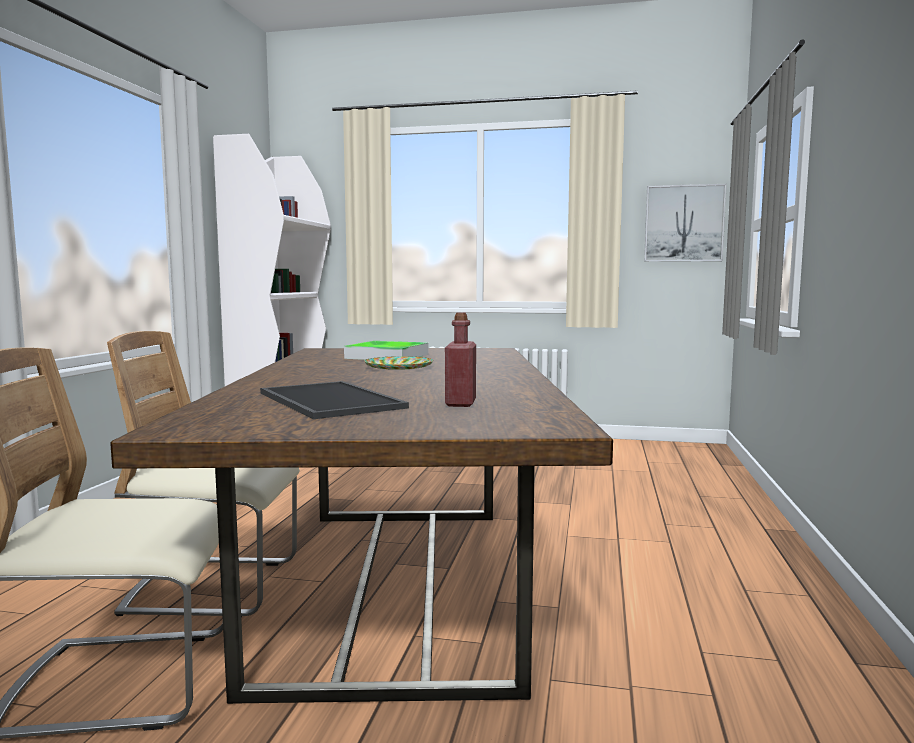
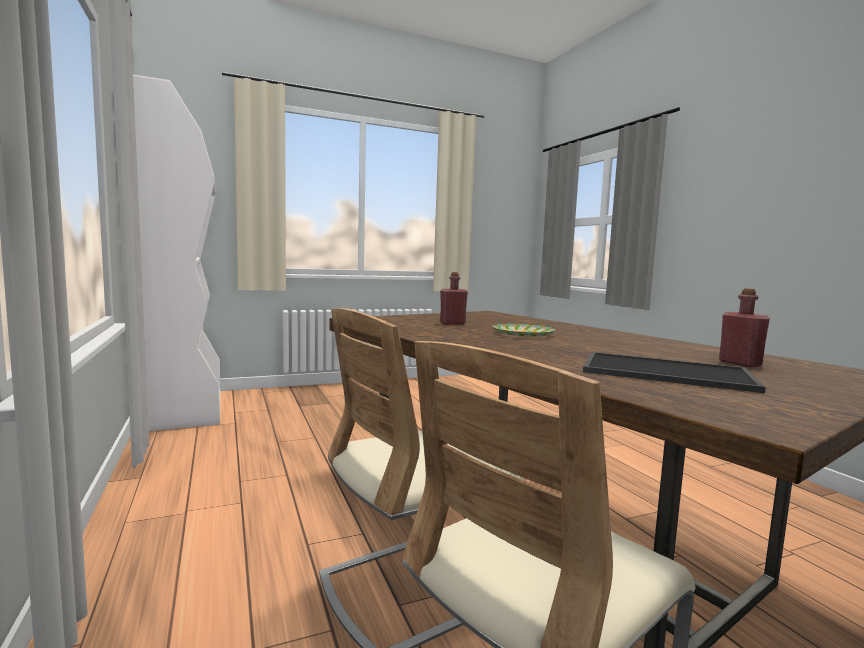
camera: 35 degrees left, 0 degrees up
tray [344,341,428,360] -> red bottle [440,272,468,324]
picture [644,184,727,262] -> none

